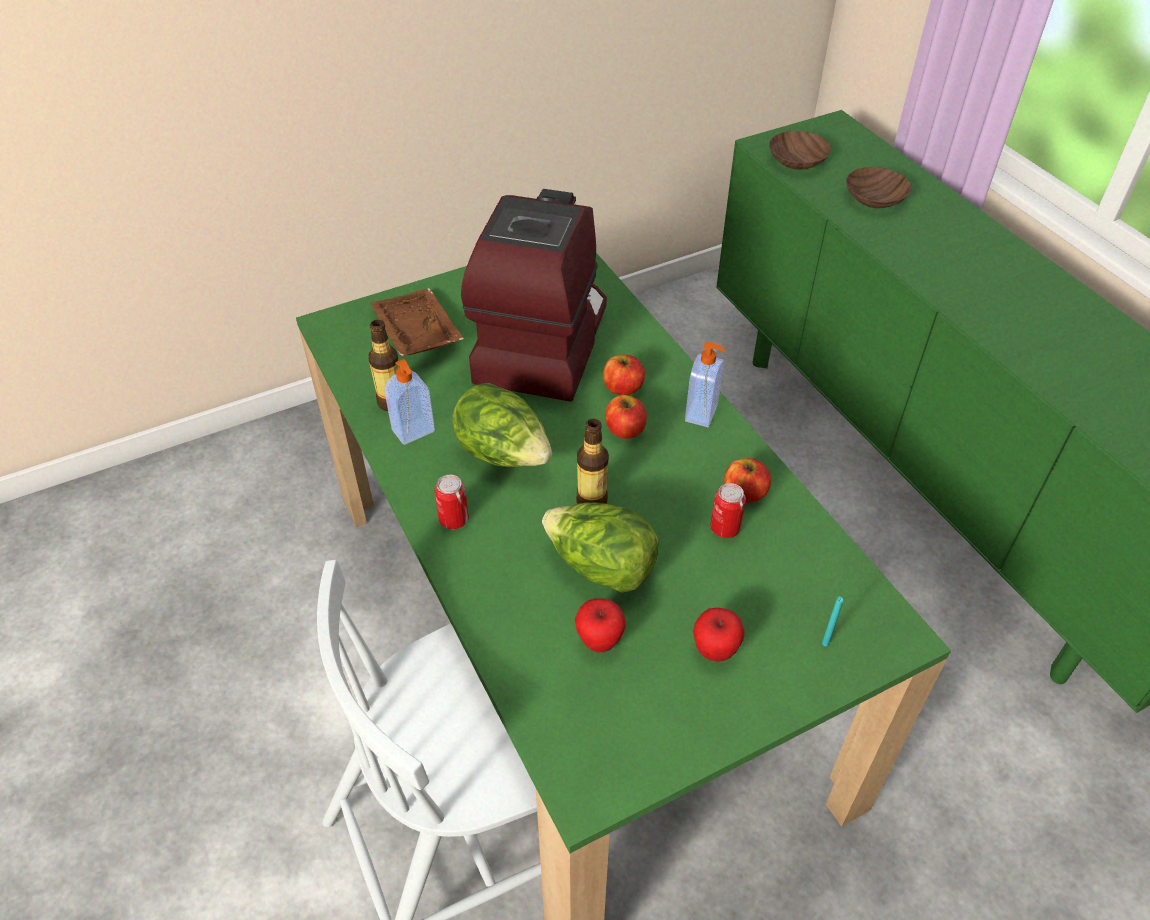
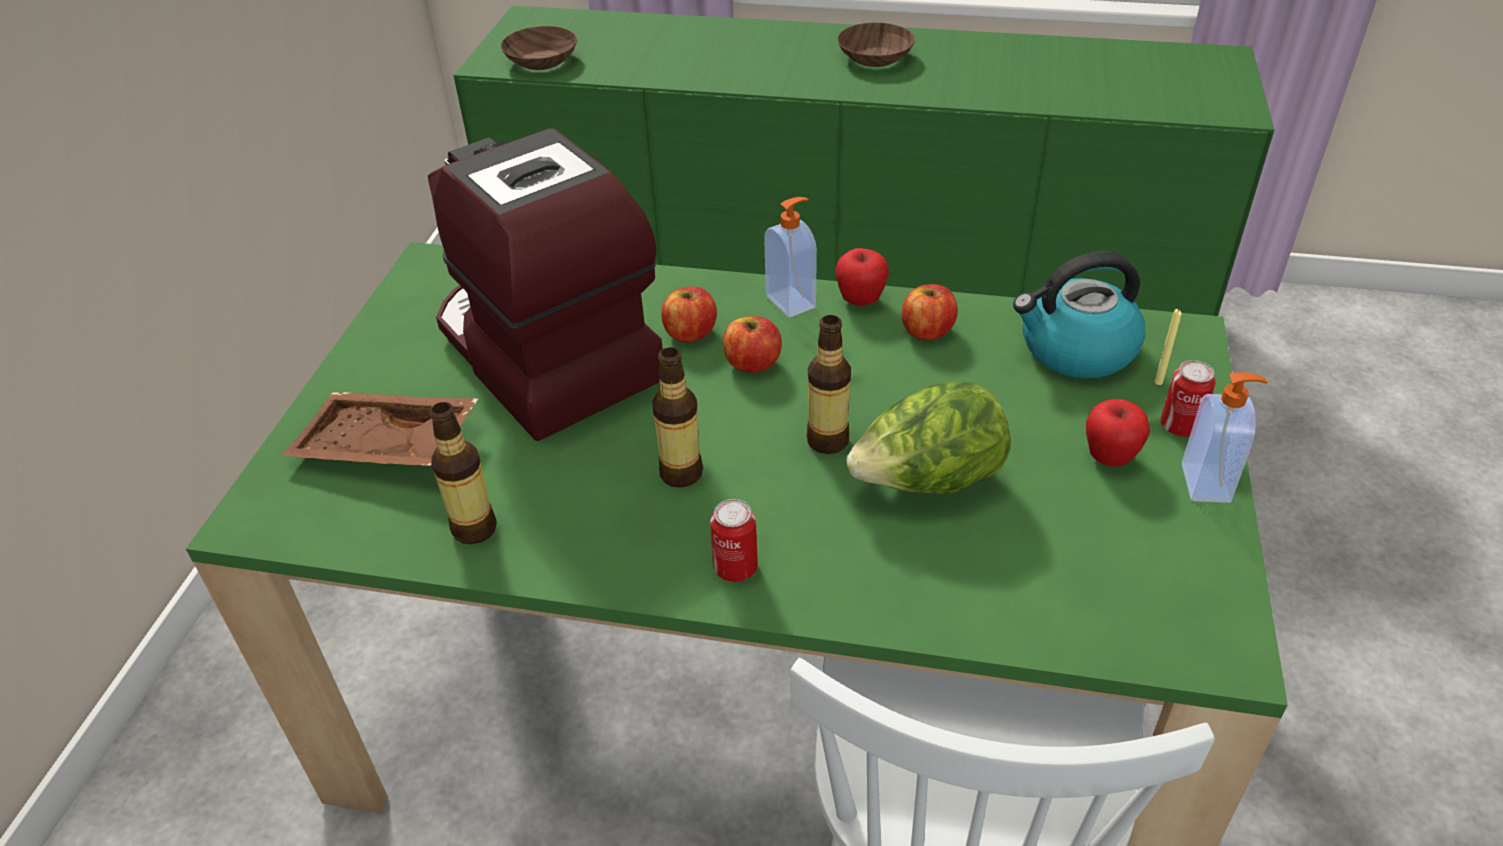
camera: 50 degrees left, 5 degrees down
soap dispenser [384,359,435,445] -> soap dispenser moved to [1182,372,1267,503]
lettuce [452,383,552,467] -> bottle [652,347,703,488]
apple [575,598,626,652] -> apple moved to [835,248,889,306]
can [710,483,746,538] -> can moved to [1160,360,1216,437]
turquoise candle [822,596,843,646] -> yellow candle [1154,309,1182,385]
brown bowl [846,167,911,208] -> brown bowl moved to [837,22,915,67]
none -> kettle [1013,251,1146,378]

